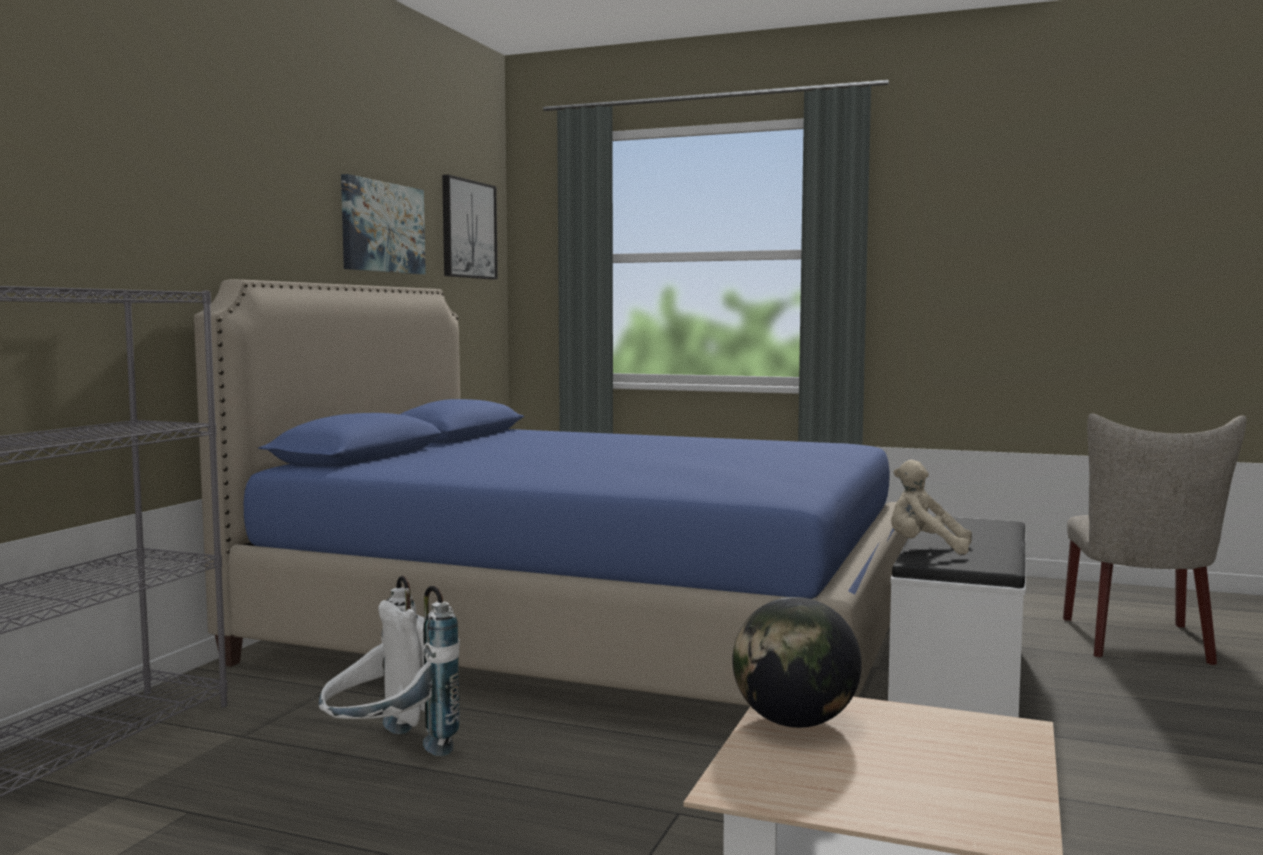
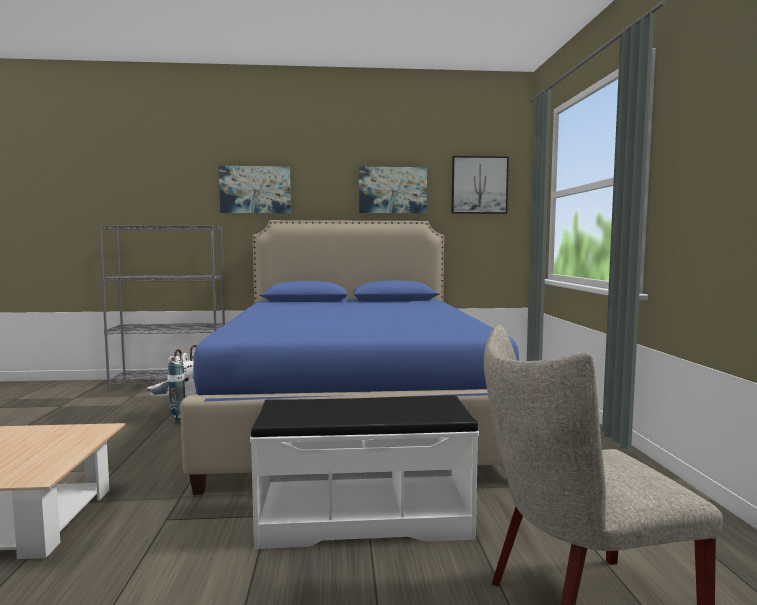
camera: 65 degrees right, 0 degrees up
globe [732,597,862,728] -> none
beige plush toy [891,460,972,555] -> none
none -> picture [219,166,291,213]

